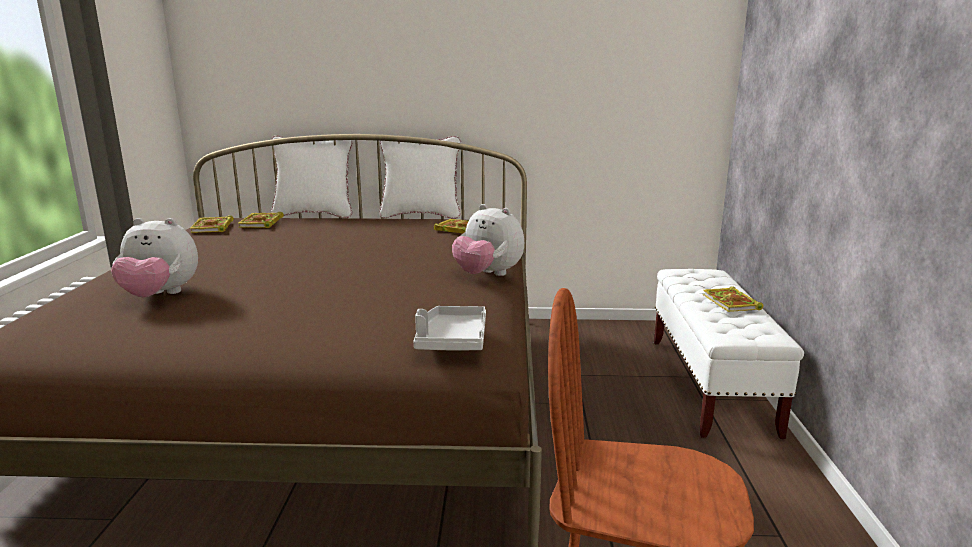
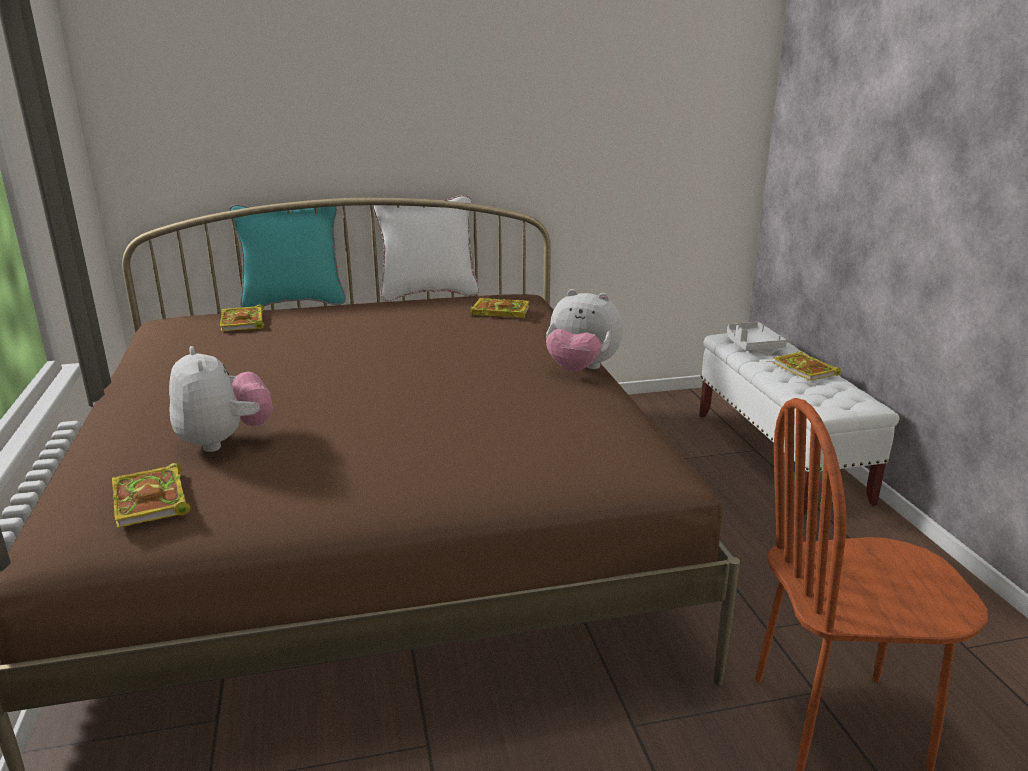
camera: 15 degrees left, 5 degrees up
plush toy [111,218,198,297] -> plush toy turned 105 degrees counterclockwise [169,346,273,452]
book [190,215,234,233] -> book moved to [112,463,190,528]
white pillow [271,135,353,218] -> turquoise pillow [229,205,346,307]
grey tray [413,306,486,350] -> grey tray moved to [727,322,787,351]

